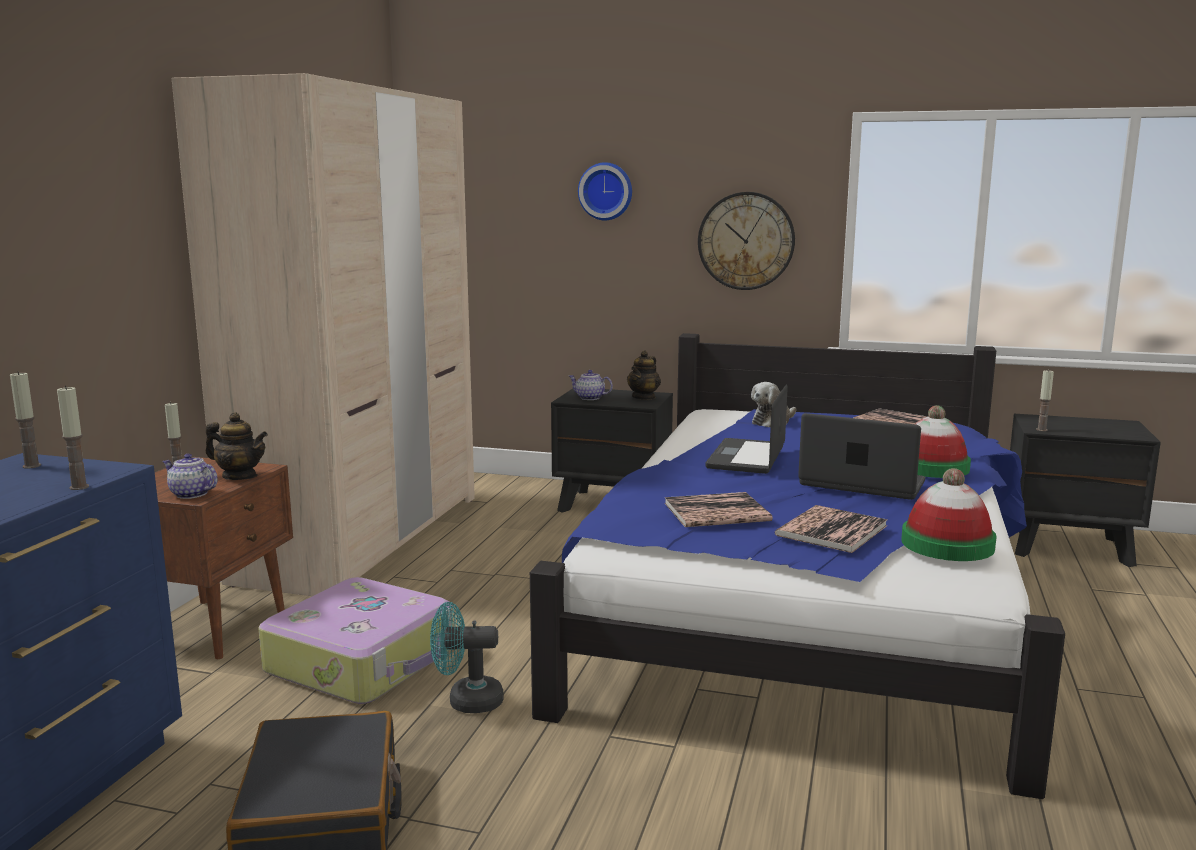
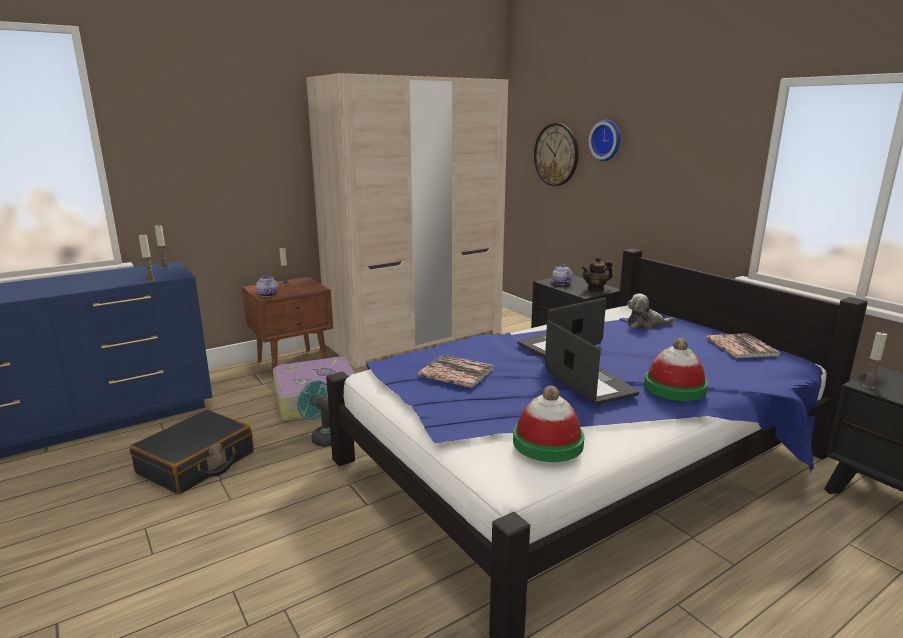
camera: 40 degrees right, 5 degrees up
teapot [206,412,268,480] -> none
wall clock [698,192,795,290] -> wall clock moved to [534,123,579,186]
book [775,505,888,553] -> none

